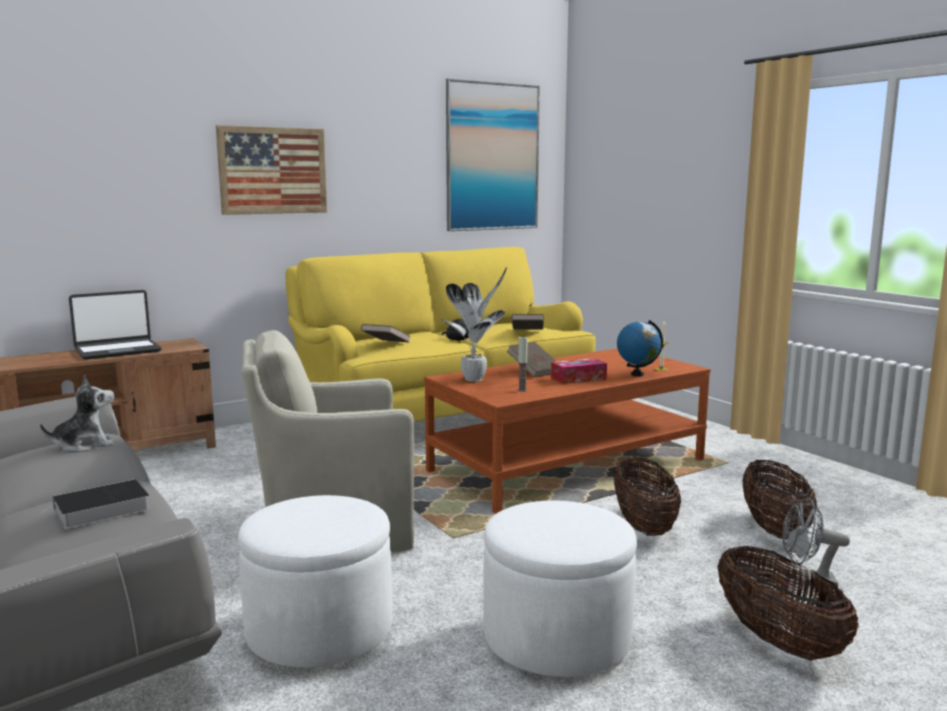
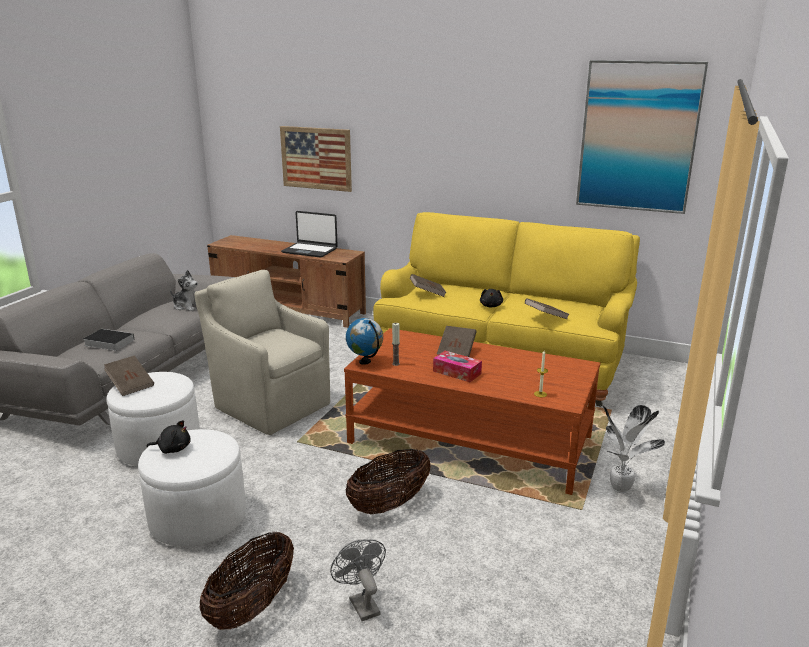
camera: 55 degrees right, 10 degrees up
picture [216,125,327,215] -> picture moved to [280,126,352,192]
potted plant [440,267,507,382] -> potted plant moved to [603,405,665,493]
globe [617,320,663,376] -> globe moved to [346,318,383,365]
basket [742,460,817,539] -> none
none -> brown book [104,356,154,396]
none -> black plush toy [147,420,191,454]

